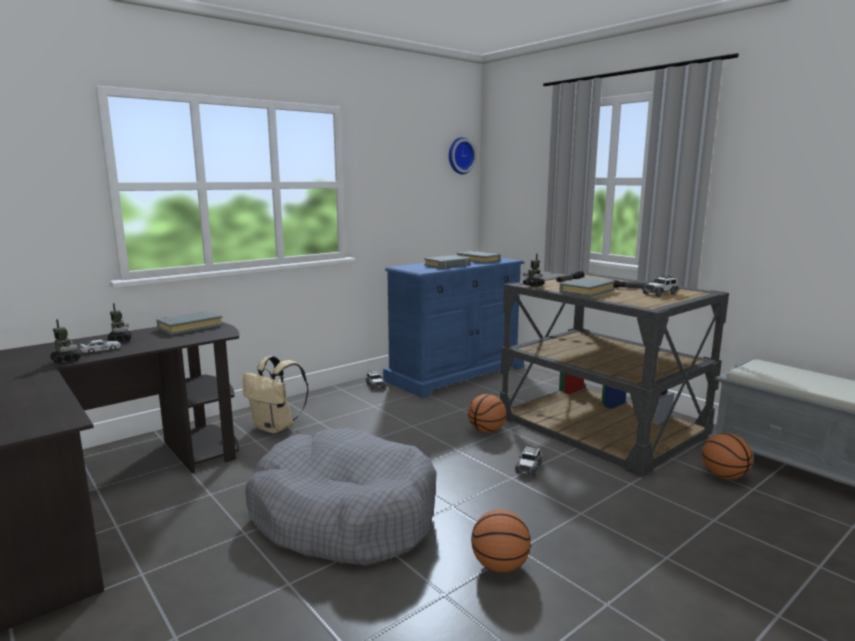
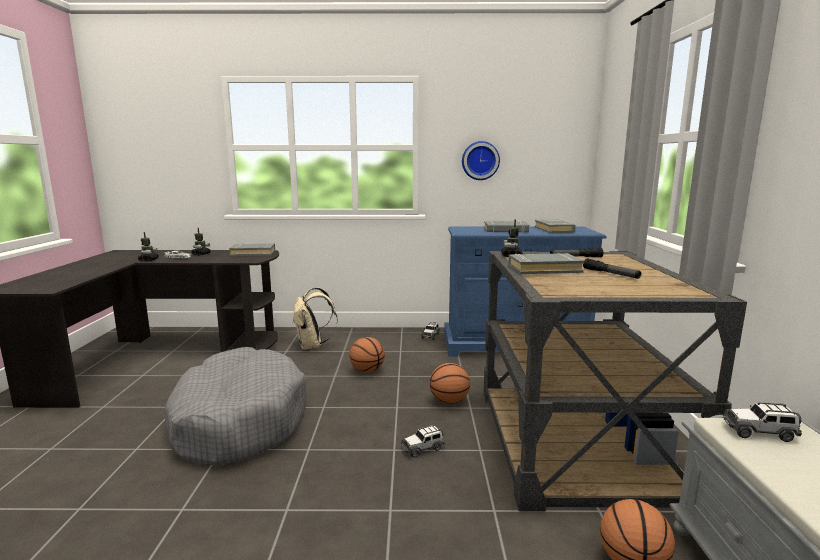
camera: 40 degrees right, 0 degrees up
wall clock [449,137,477,174] -> wall clock moved to [462,141,500,180]
basketball [471,510,531,573] -> basketball moved to [349,337,385,373]
toy car [642,276,679,297] -> toy car moved to [723,402,802,442]

